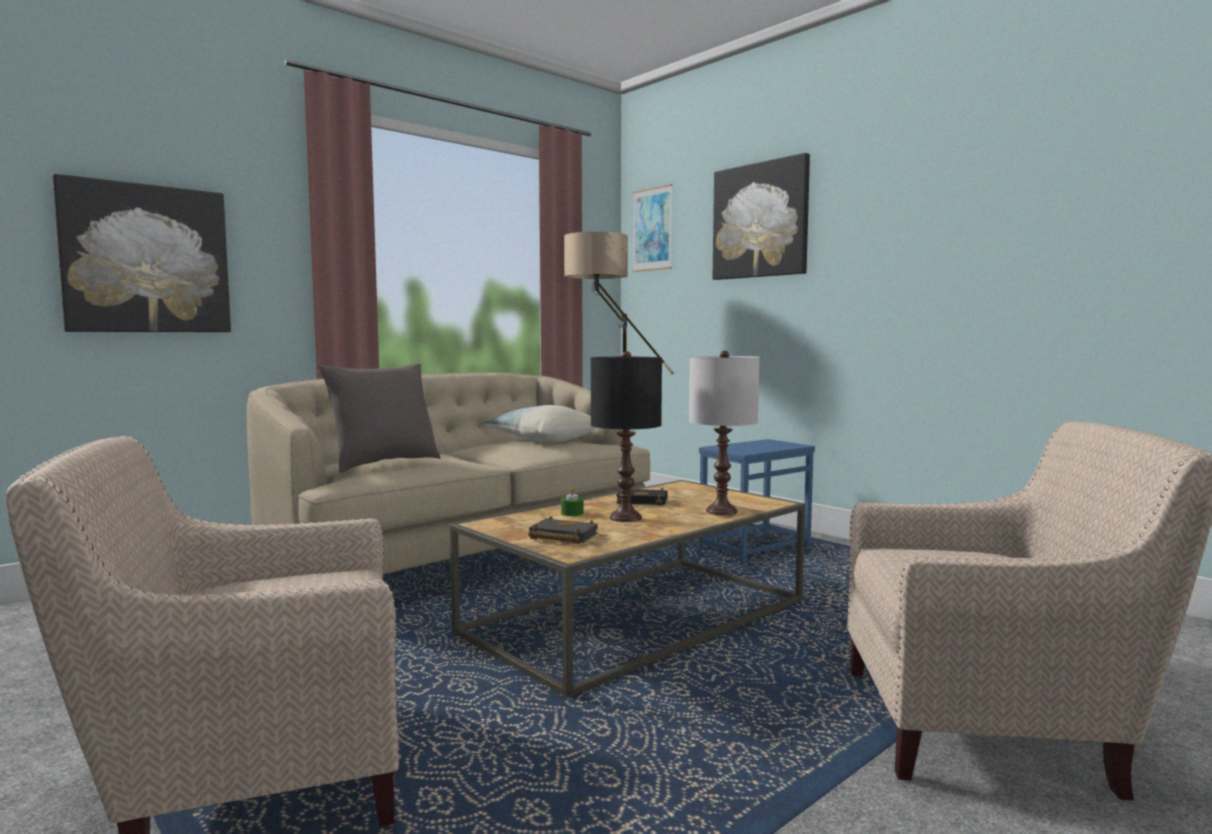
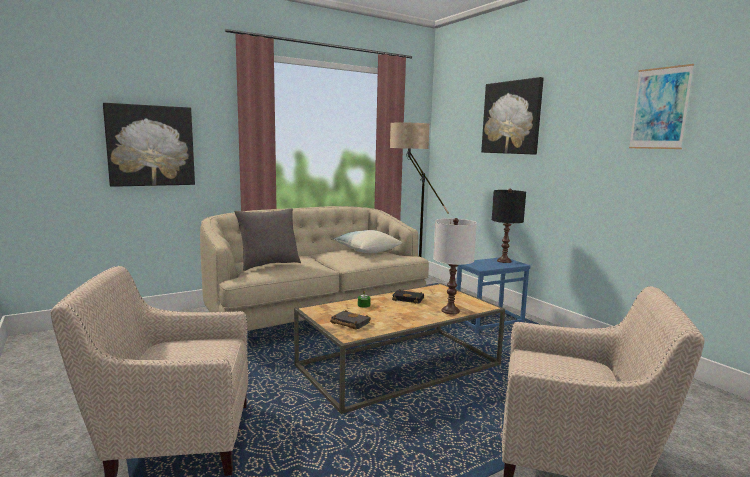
camera: 10 degrees right, 5 degrees up
black table lamp [591,351,662,522] -> black table lamp moved to [492,188,526,263]
picture [632,184,672,272] -> picture moved to [629,64,694,149]

